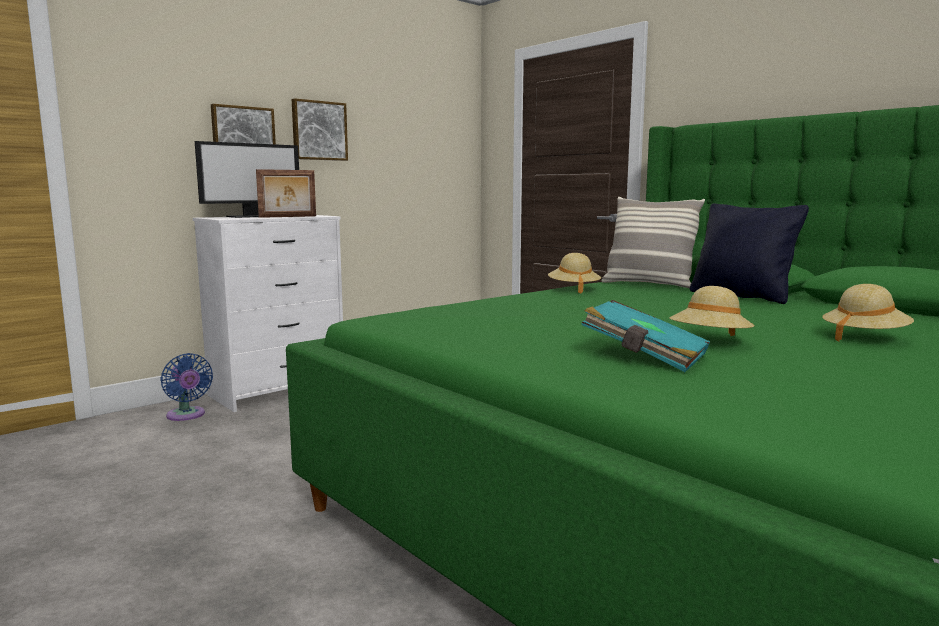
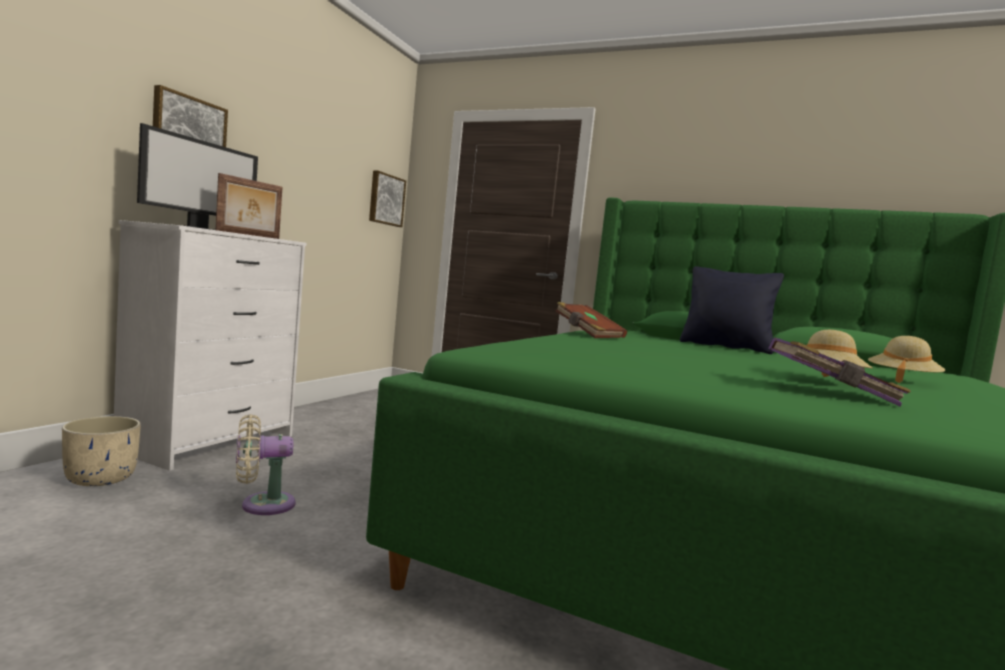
camera: 25 degrees left, 5 degrees down
blue fan [160,353,213,421] -> beige planter [62,416,141,486]
picture [292,98,348,161] -> picture moved to [369,170,406,227]
beige hat [548,253,601,294] -> brown book [555,302,627,338]
turquoise book [581,300,710,372] -> purple book [768,337,911,407]
pillow [602,197,705,288] -> none
none -> beige fan [236,414,296,515]

